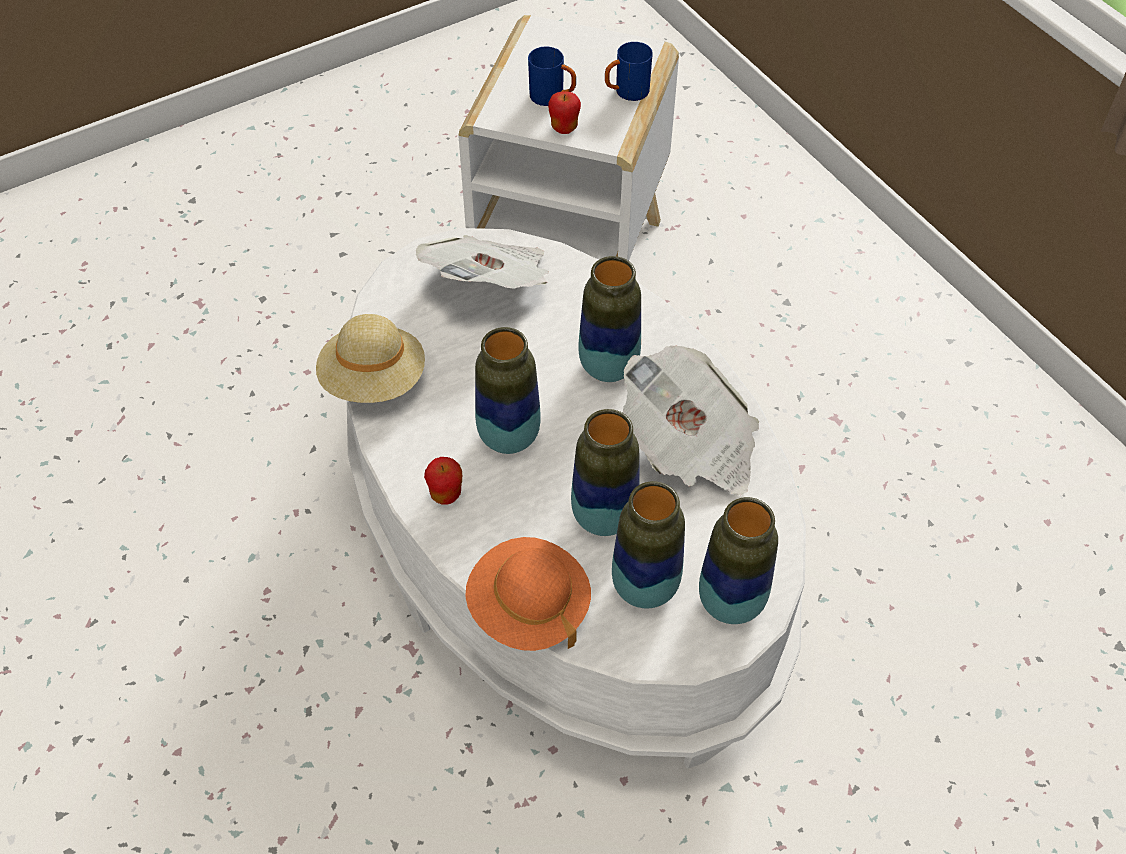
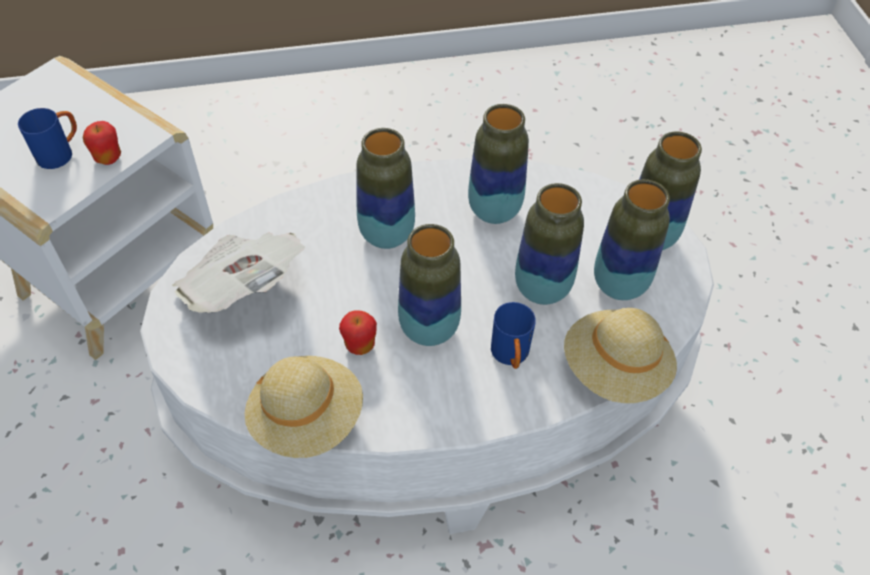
camera: 70 degrees left, 0 degrees up
apple [424,457,462,505] -> apple moved to [339,310,377,355]
orange hat [465,537,591,651] -> beige hat [564,308,677,403]
blue mug [605,42,653,101] -> blue mug moved to [491,302,536,369]
newspaper [623,346,759,495] -> vase [468,104,529,224]

